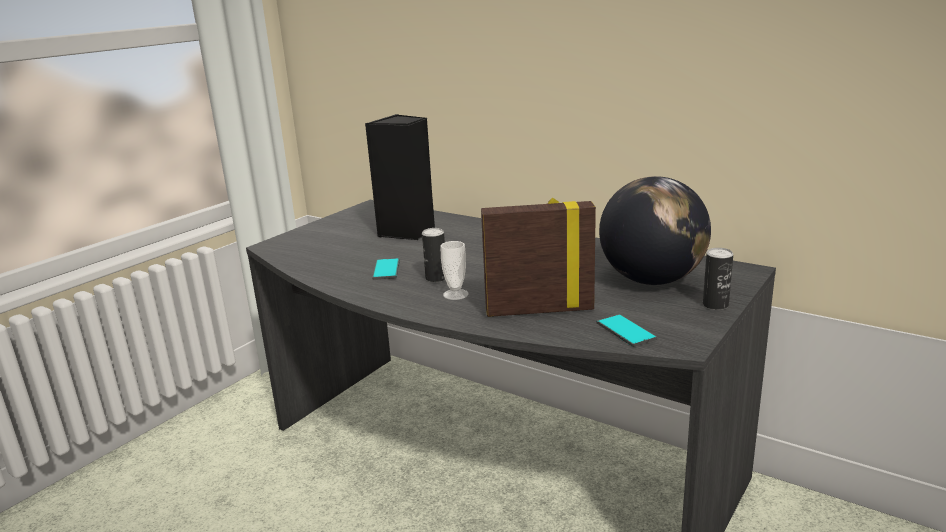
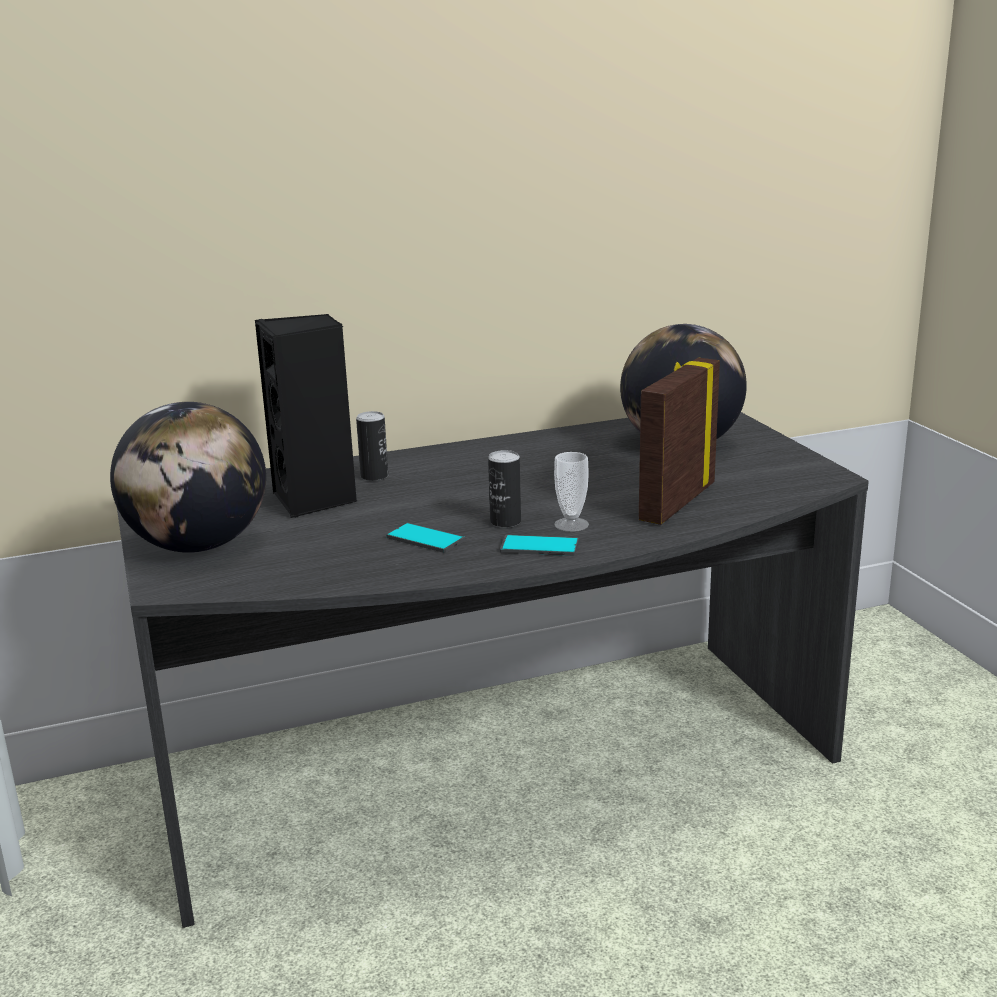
camera: 55 degrees left, 0 degrees up
phone [597,314,657,347] -> phone moved to [500,535,579,556]
can [703,248,733,310] -> can moved to [356,411,388,481]
none -> globe [110,402,266,553]

